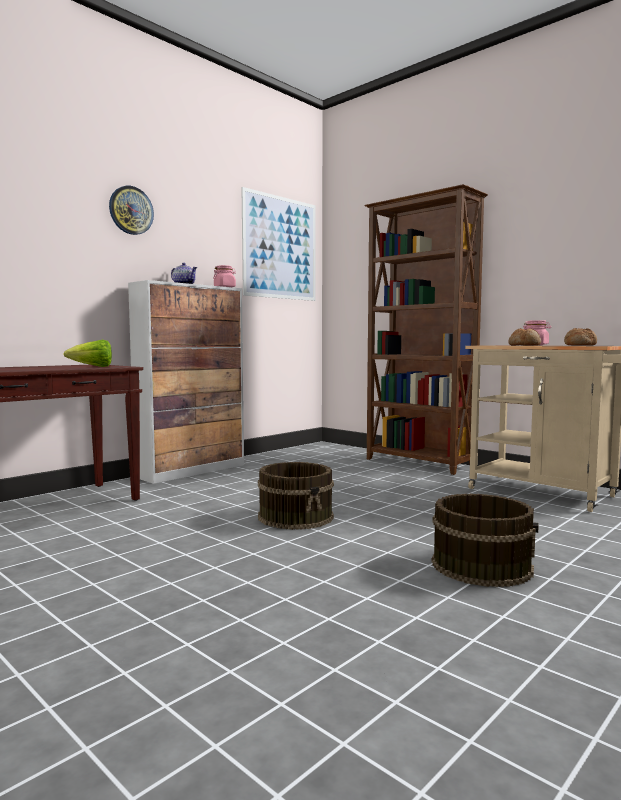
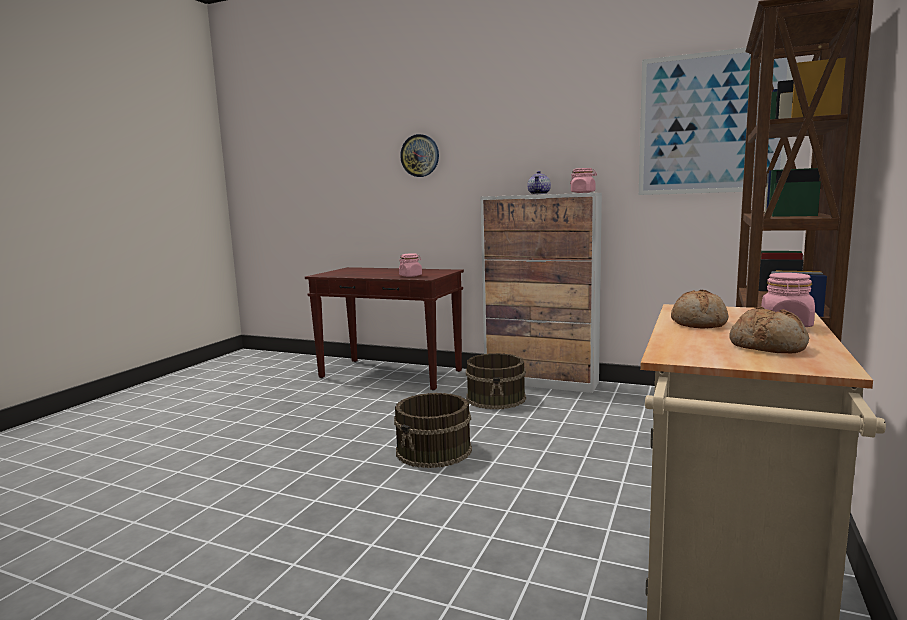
camera: 70 degrees right, 5 degrees up
lettuce [63,340,112,367] -> pink jar [399,253,422,277]
wall clock [109,186,154,235] -> wall clock moved to [400,134,439,177]
brown bucket [431,494,539,587] -> brown bucket moved to [466,353,526,409]

